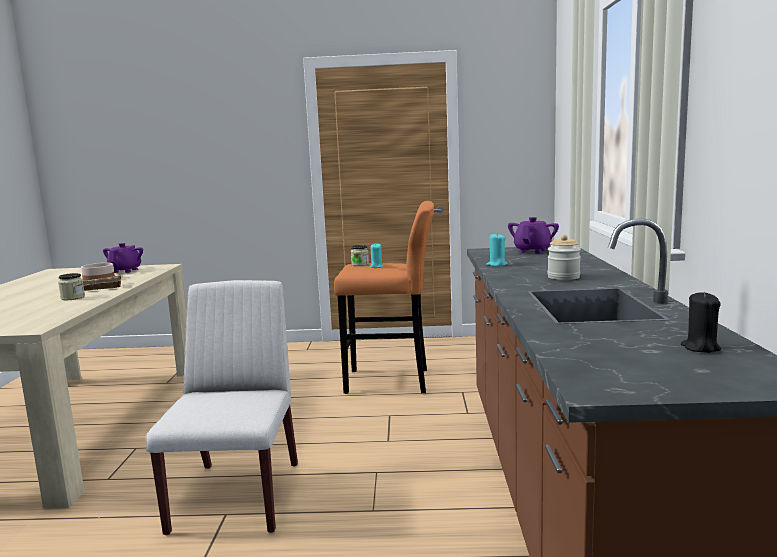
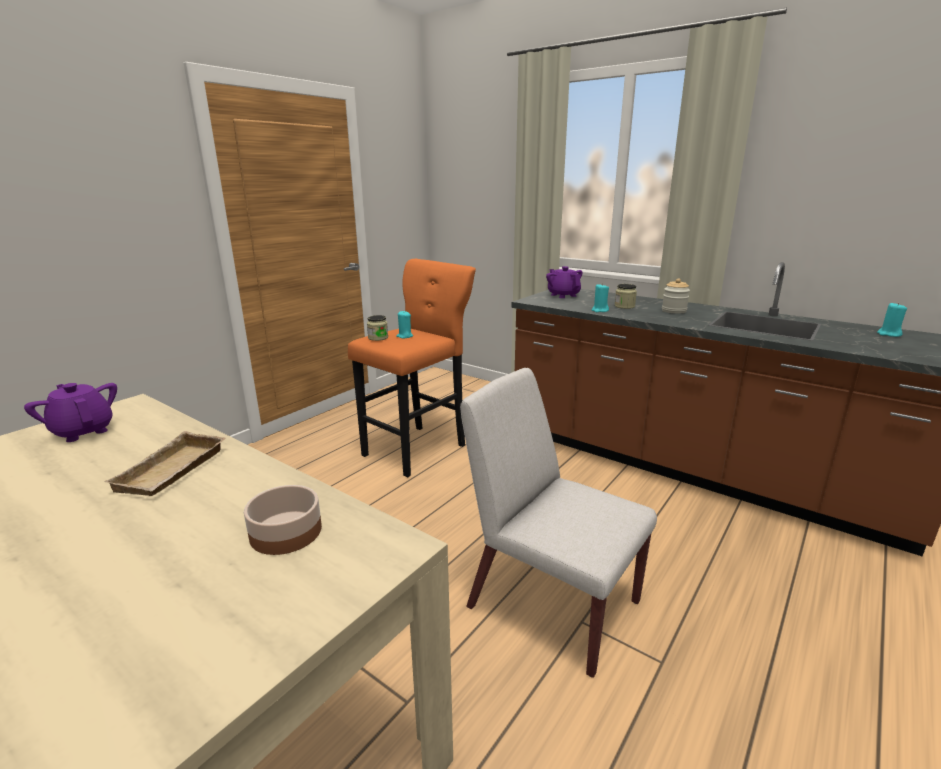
camera: 55 degrees left, 10 degrees up
jar [58,273,85,300] -> jar moved to [615,284,637,309]
bowl [81,263,115,281] -> bowl moved to [244,485,322,555]
black candle [681,292,721,353] -> turquoise candle [877,302,907,337]

